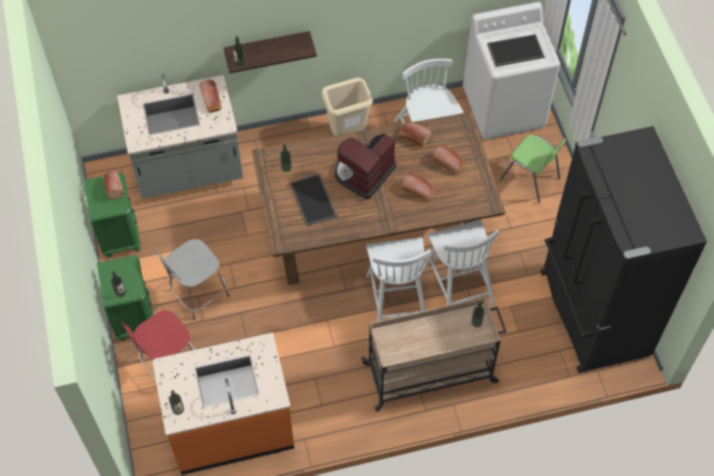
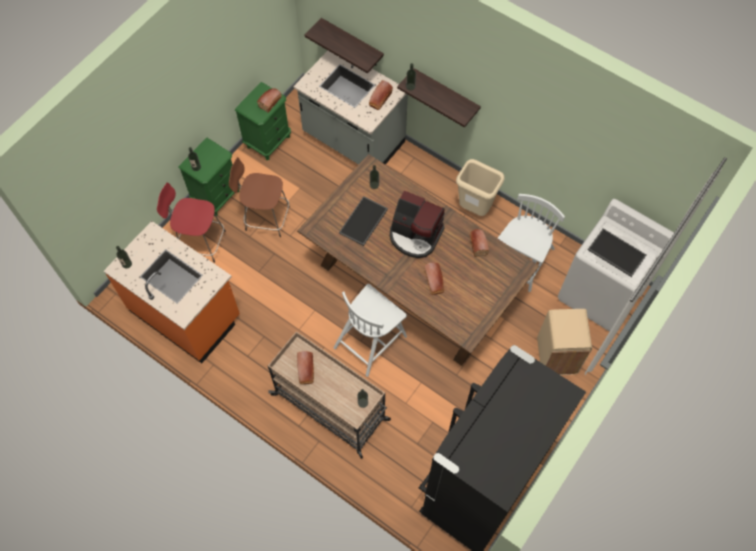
camera: 50 degrees right, 5 degrees up
grey stool [153,239,229,320] -> brown stool [229,157,290,237]
coffee machine [335,133,396,199] -> coffee machine turned 150 degrees counterclockwise [390,191,445,258]
white chair [425,220,499,306] -> none
bread [433,145,465,174] -> bread moved to [297,351,314,384]
green chair [500,134,566,203] -> beige trash can [537,309,592,375]
none -> shelf [305,18,384,73]

